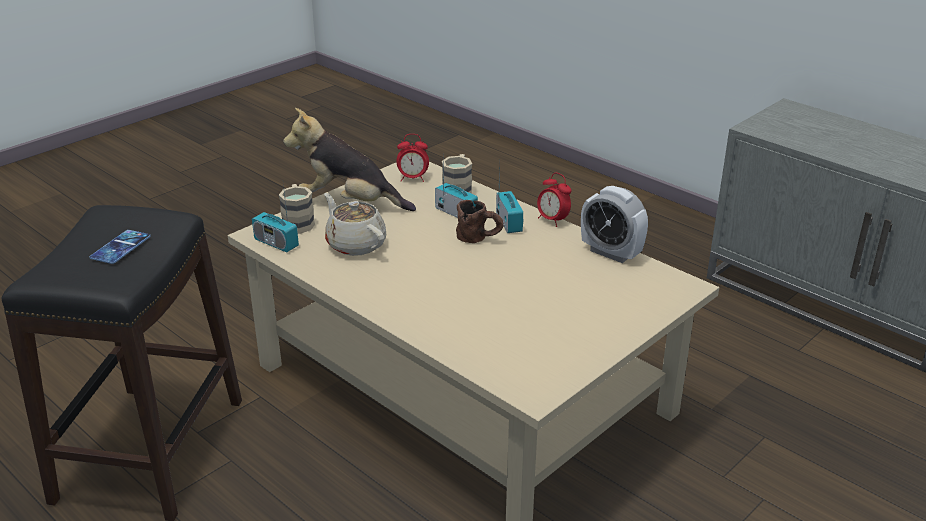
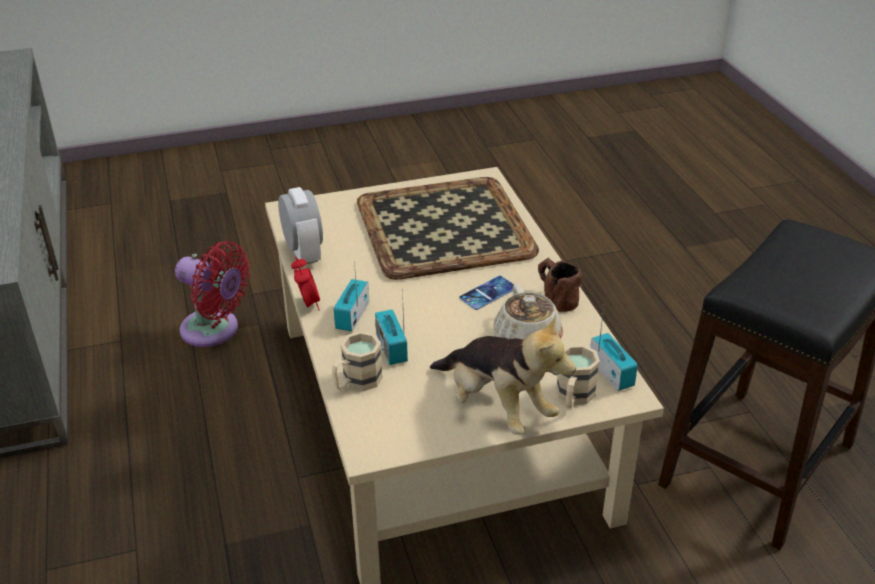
camera: 150 degrees left, 5 degrees up
phone [90,230,151,264] -> phone moved to [459,276,514,310]
alarm clock [396,134,429,182] -> none
brown mug [456,200,504,243] -> brown mug moved to [538,257,582,312]
none -> red fan [175,241,250,347]
none -> tray [357,177,539,280]

